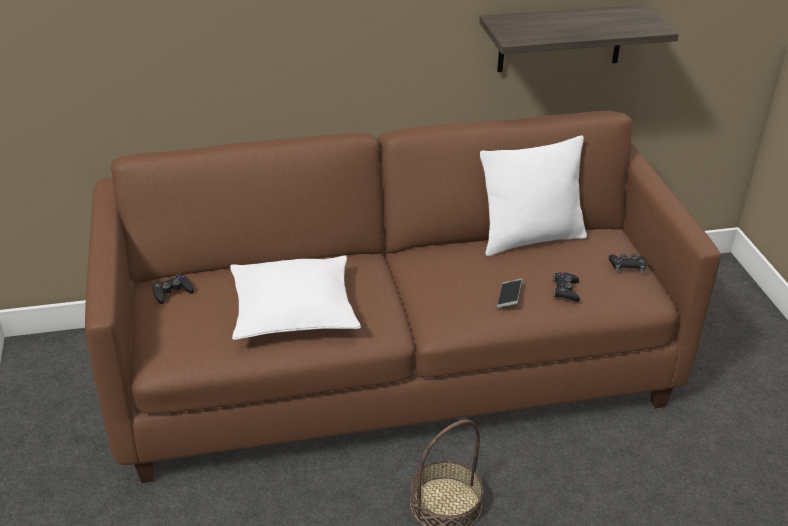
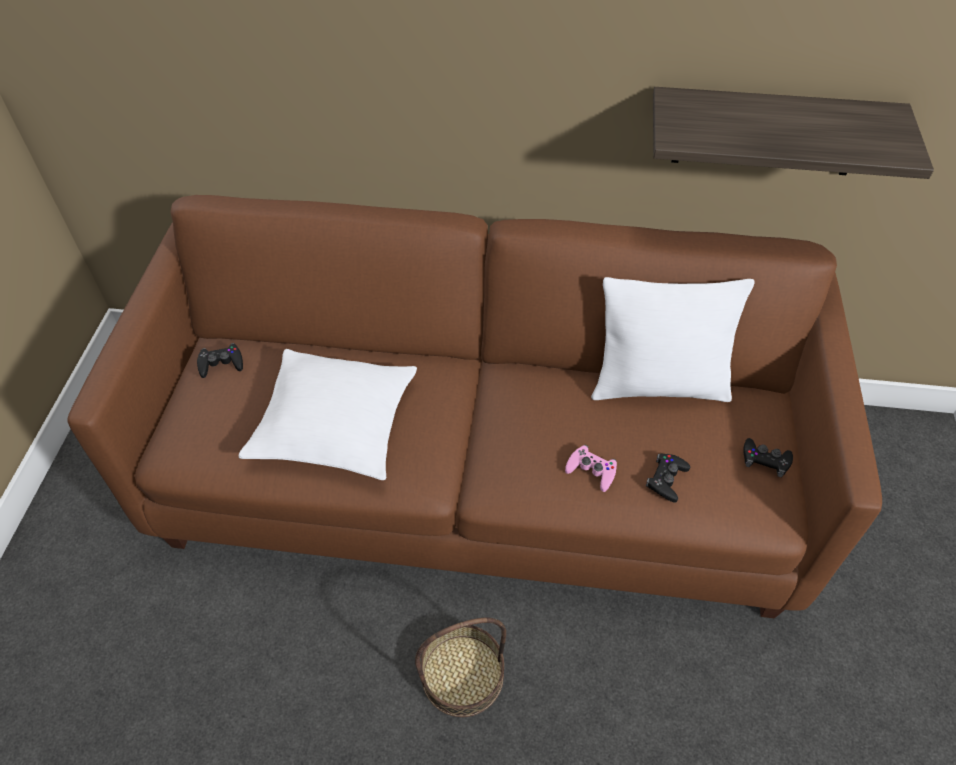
camera: 20 degrees right, 15 degrees up
phone [497,279,522,308] -> pink game controller [565,445,617,492]

